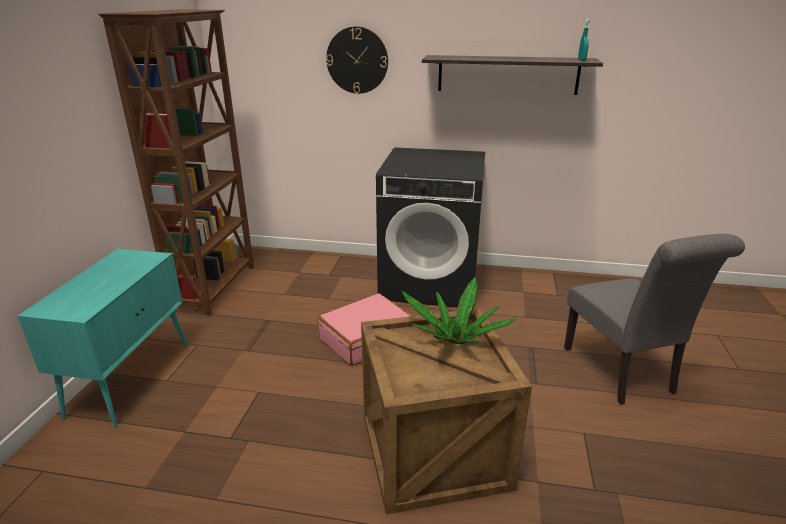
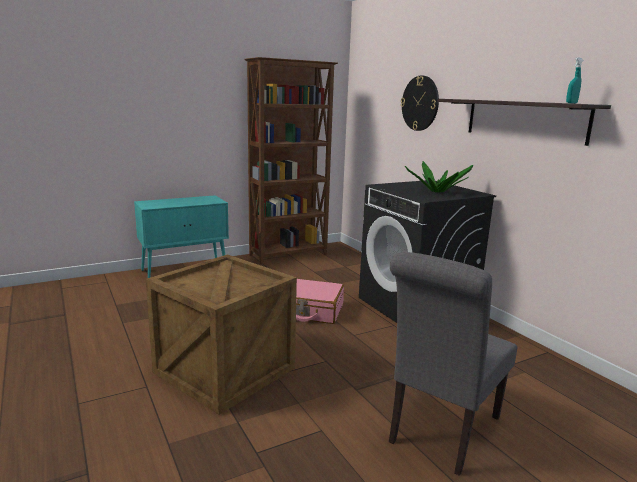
camera: 50 degrees right, 10 degrees down
potted plant [402,278,517,344] -> potted plant moved to [405,161,473,192]

